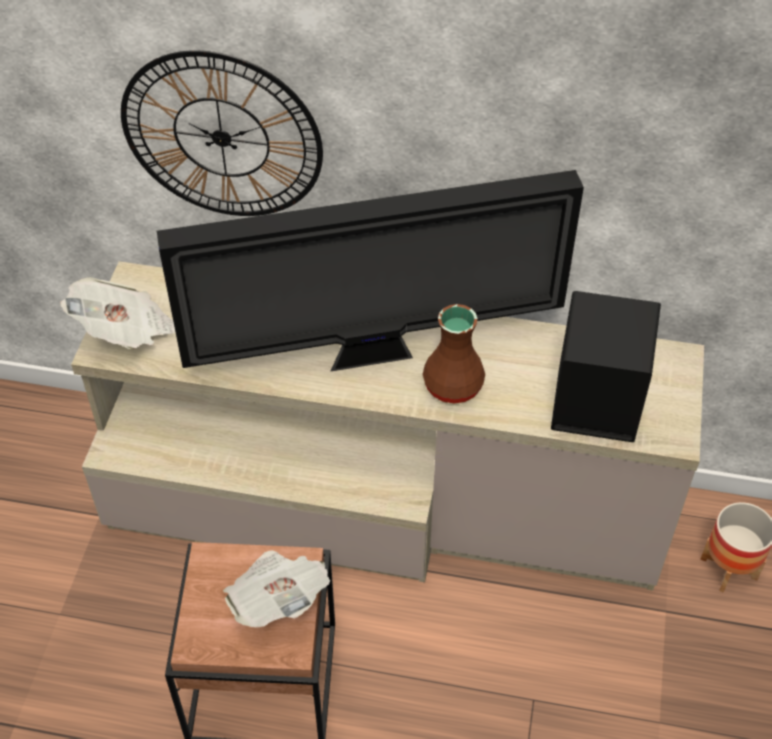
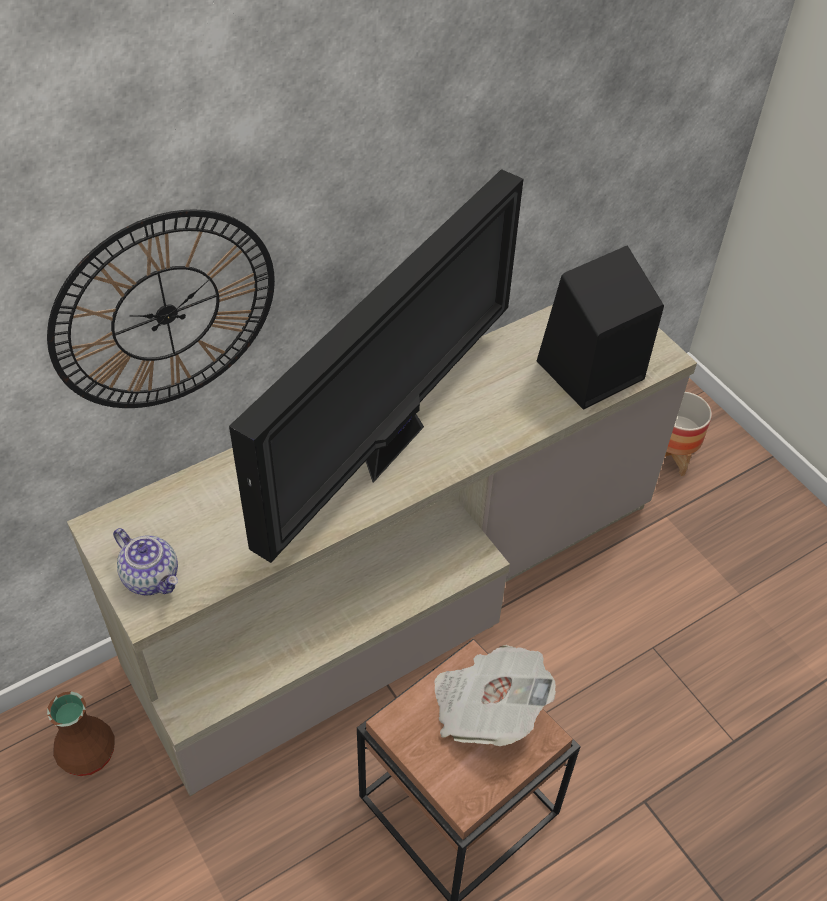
camera: 45 degrees left, 0 degrees up
newspaper [60,277,176,349] -> teapot [113,528,178,596]
brown vase [423,304,485,404] -> brown vase moved to [47,691,114,776]

